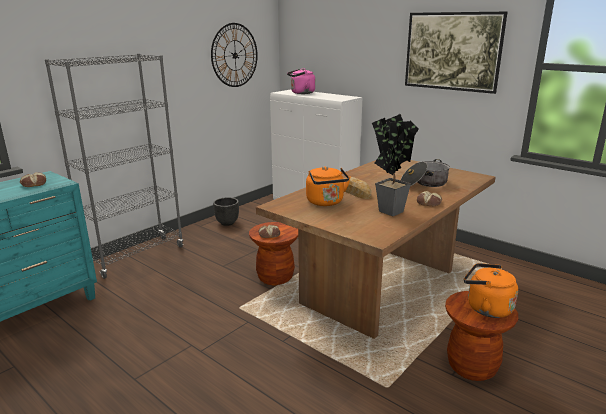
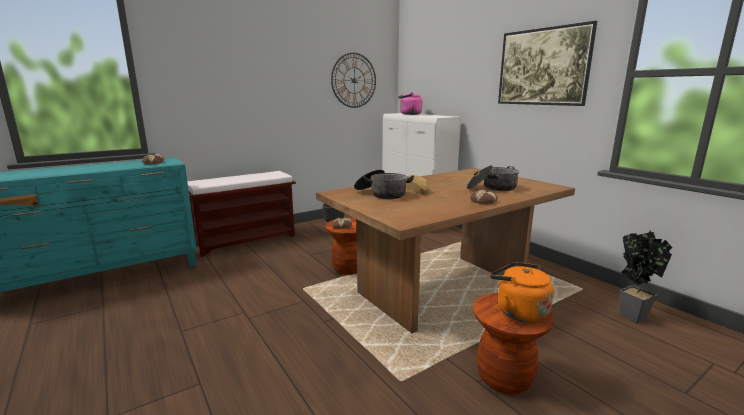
camera: 15 degrees right, 5 degrees down
grey bookcase [45,54,183,279] -> brown bench [187,171,296,257]
orange kettle [306,166,350,206] -> cooking pot [354,170,414,199]
potted plant [372,114,419,216] -> potted plant moved to [620,230,672,323]

